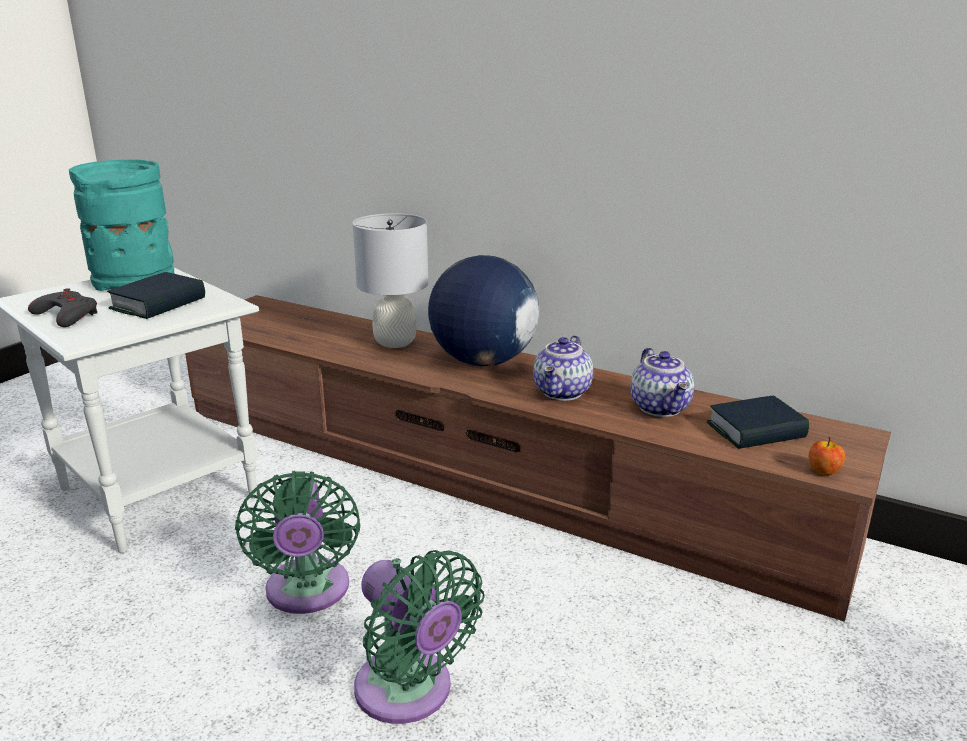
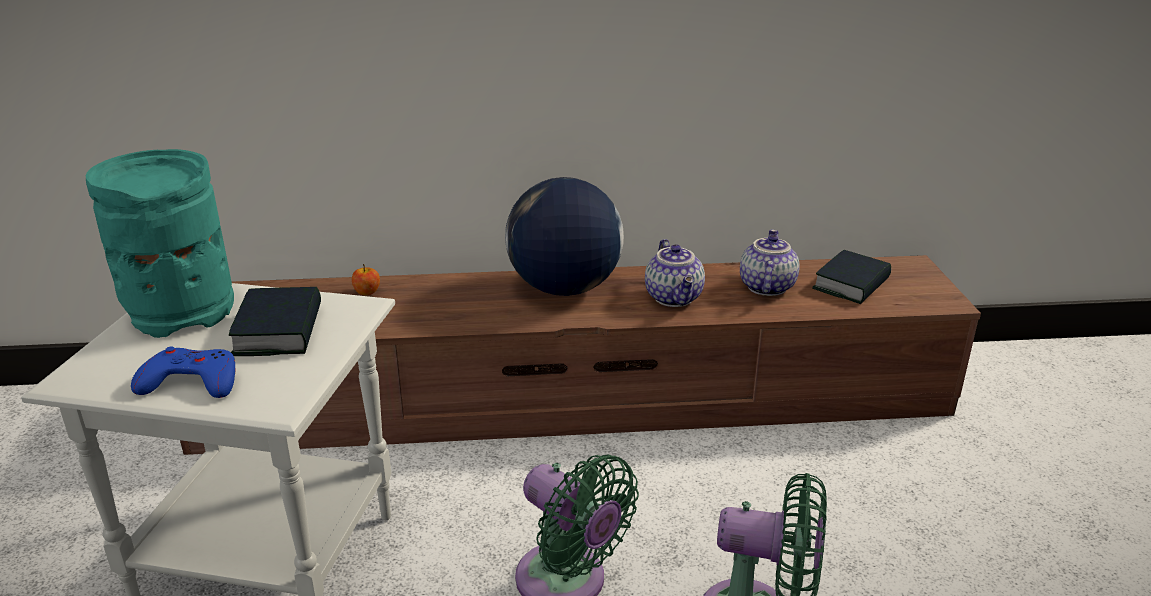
camera: 35 degrees left, 5 degrees up
grey game controller [28,288,97,327] -> blue game controller [131,346,235,398]
grey table lamp [353,213,428,348] -> none
teapot [630,348,694,417] -> teapot turned 120 degrees counterclockwise [740,230,800,296]
apple [809,437,845,475] -> apple moved to [352,264,380,295]

